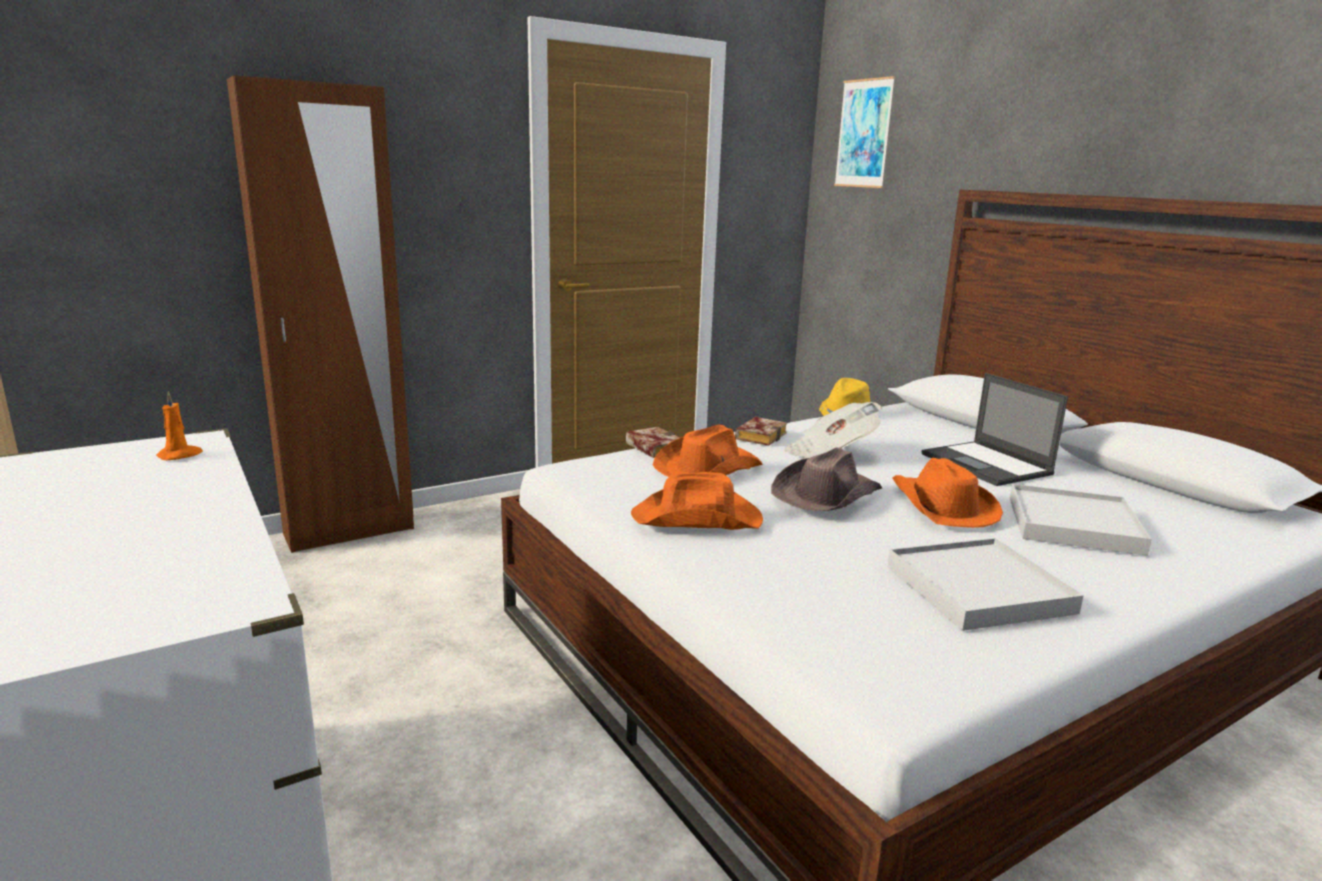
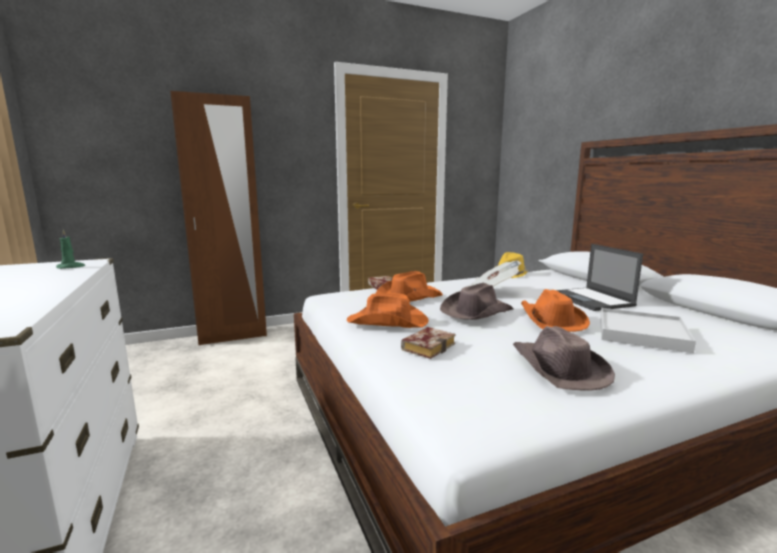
camera: 10 degrees right, 5 degrees down
orange candle [156,391,203,460] -> green candle [56,230,85,269]
book [735,417,787,446] -> book moved to [401,327,456,359]
picture [834,76,895,188] -> none
white tray [887,538,1084,631] -> brown hat [513,326,615,391]

